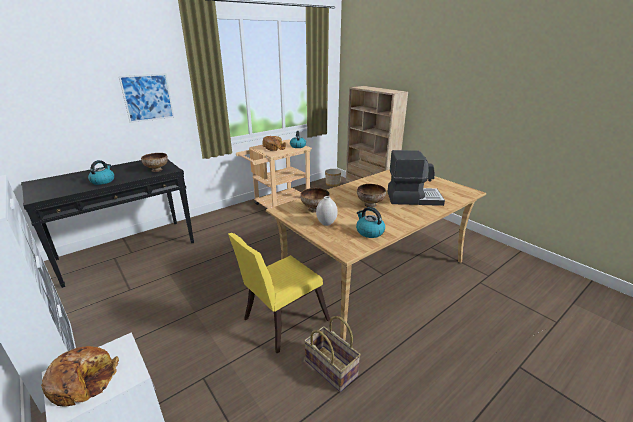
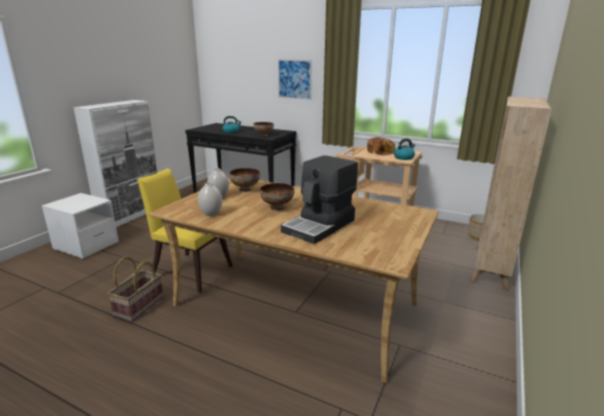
camera: 65 degrees right, 5 degrees down
bread [42,346,119,407] -> none
kettle [356,207,385,238] -> white vase [198,182,222,216]
coffee machine [387,150,445,206] -> coffee machine turned 60 degrees clockwise [281,155,358,244]

